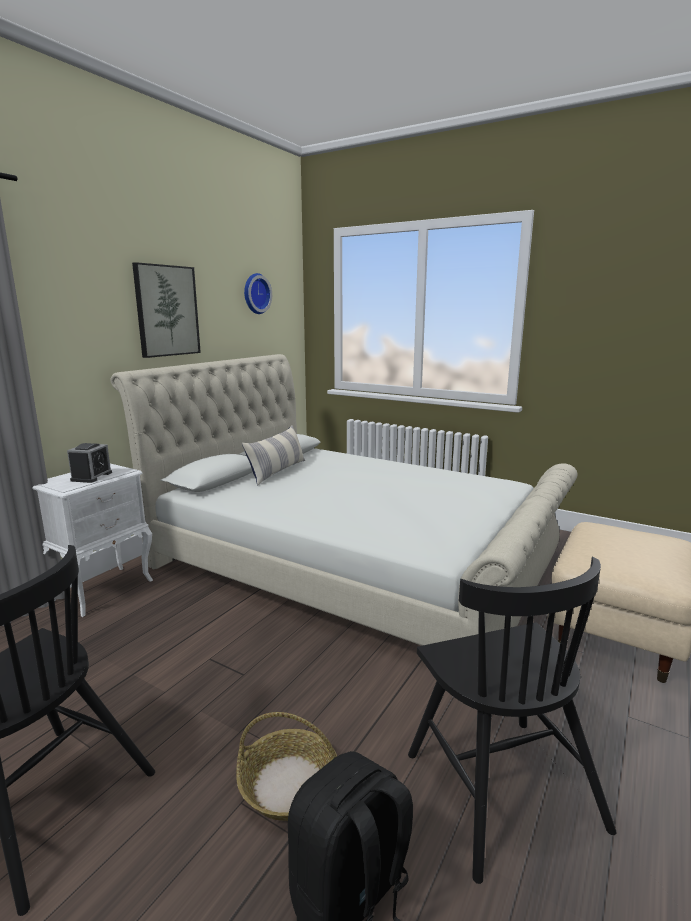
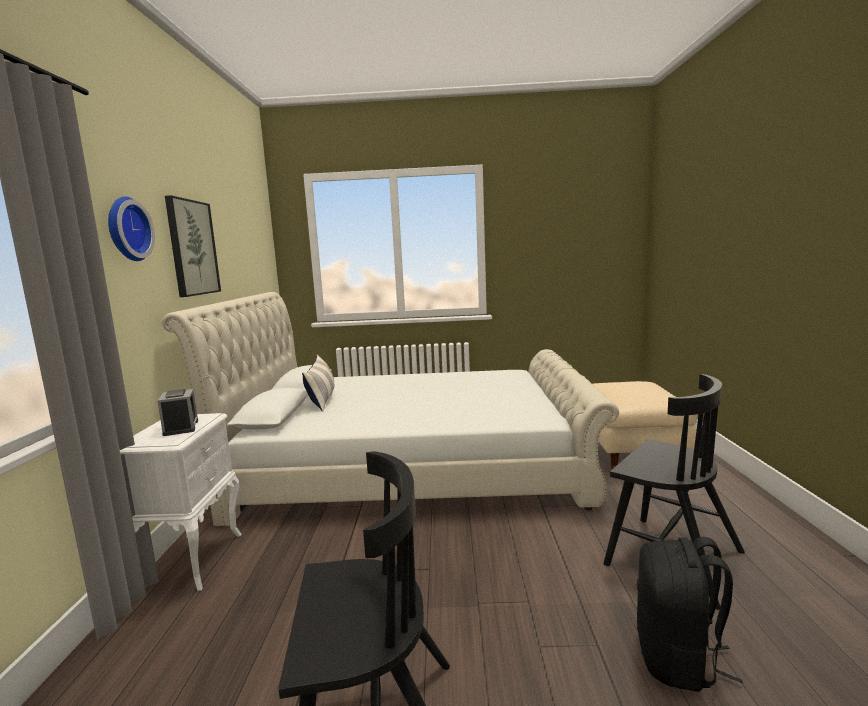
camera: 30 degrees left, 5 degrees down
basket [236,712,337,821] -> none
wall clock [244,273,272,314] -> wall clock moved to [108,197,155,261]

